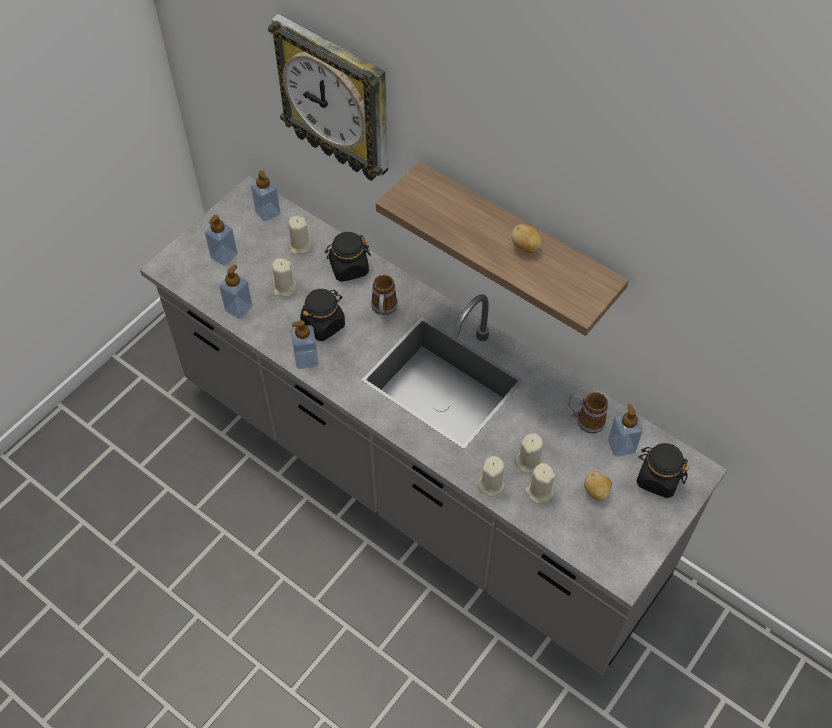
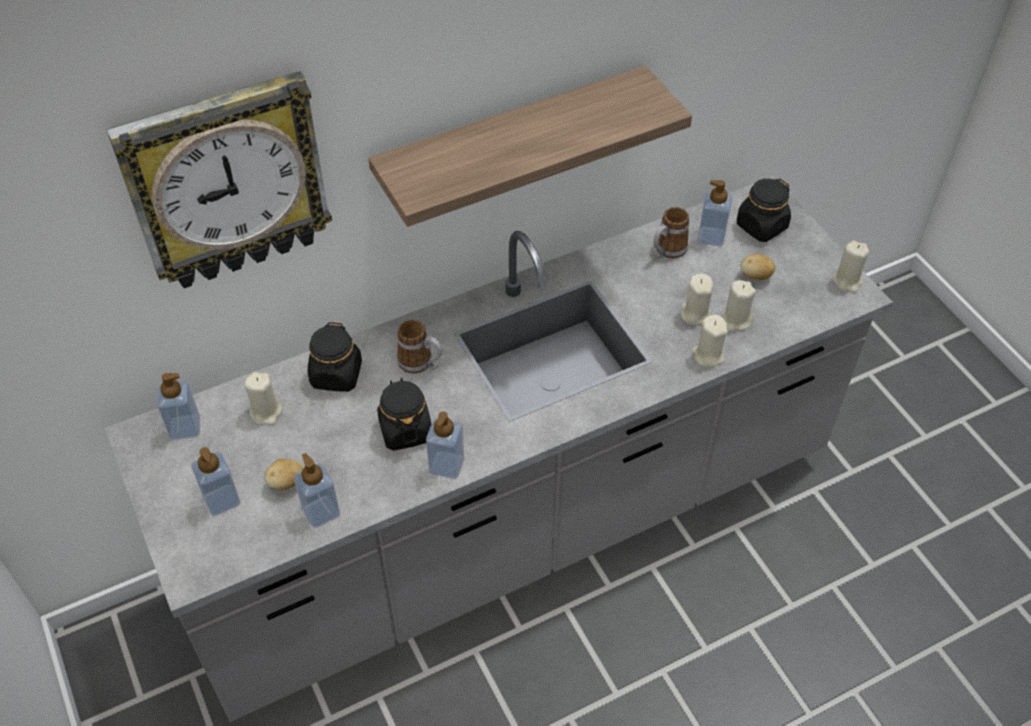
camera: 65 degrees left, 5 degrees down
beige candle [272,258,297,297] -> beige candle moved to [833,241,869,293]
potato [511,224,542,253] -> potato moved to [264,459,304,490]

